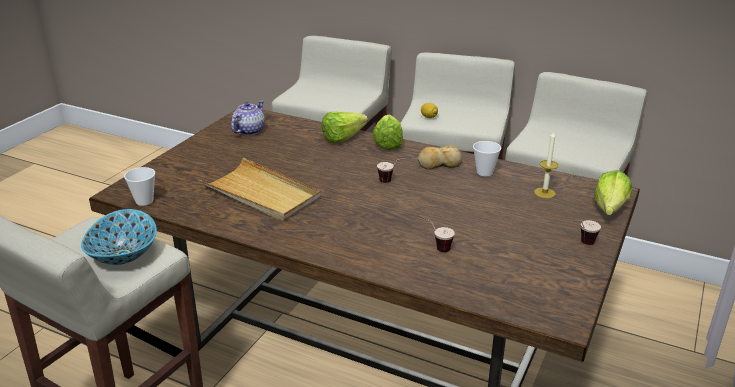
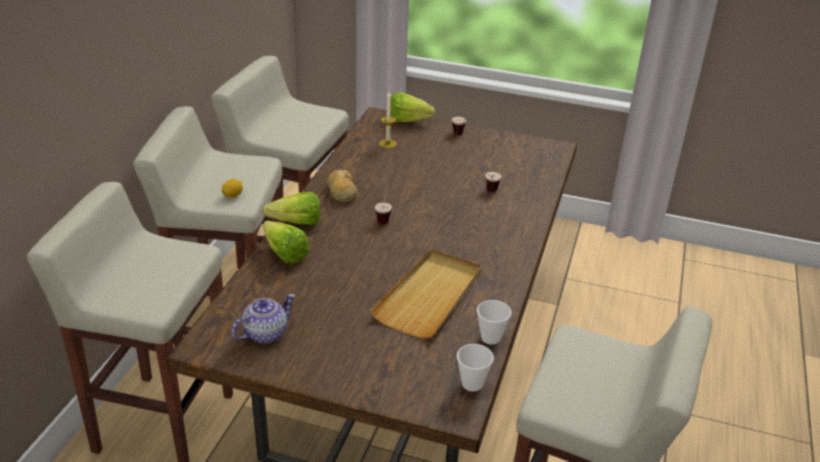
camera: 100 degrees left, 5 degrees up
bowl [81,209,157,265] -> none
teapot [231,100,265,135] -> teapot turned 120 degrees clockwise [232,294,295,344]
cup [473,141,501,176] -> cup moved to [477,300,511,345]

